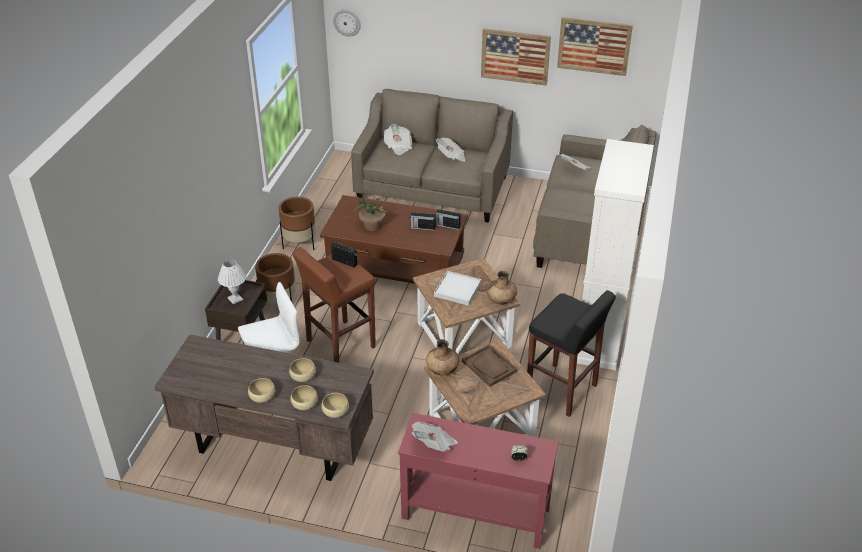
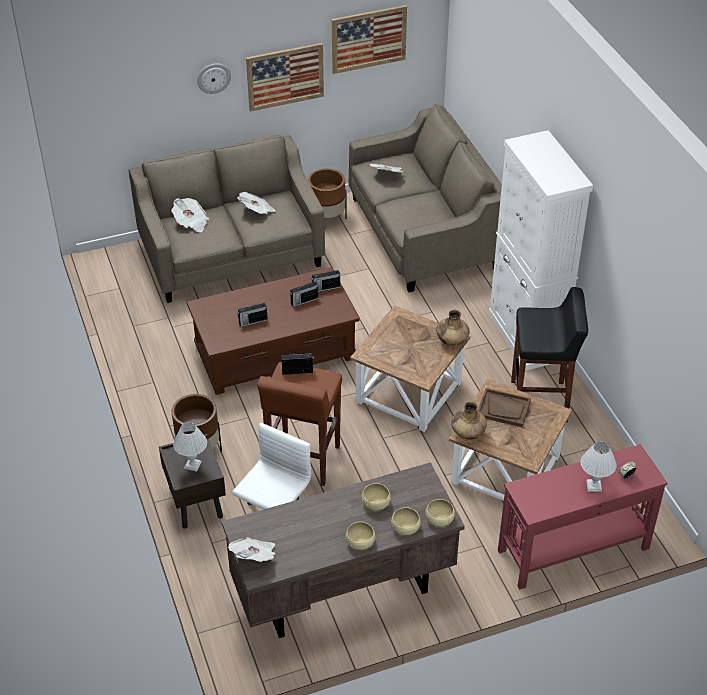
camera: 35 degrees left, 5 degrees up
brown planter [278,197,316,250] -> brown planter moved to [308,168,346,218]
wall clock [333,10,361,37] -> wall clock moved to [197,63,231,94]
potted plant [353,185,388,231] -> radio [237,303,268,327]
newspaper [412,421,458,452] -> newspaper moved to [228,537,276,562]
white tray [434,271,481,306] -> none
none -> white table lamp [581,442,617,492]

